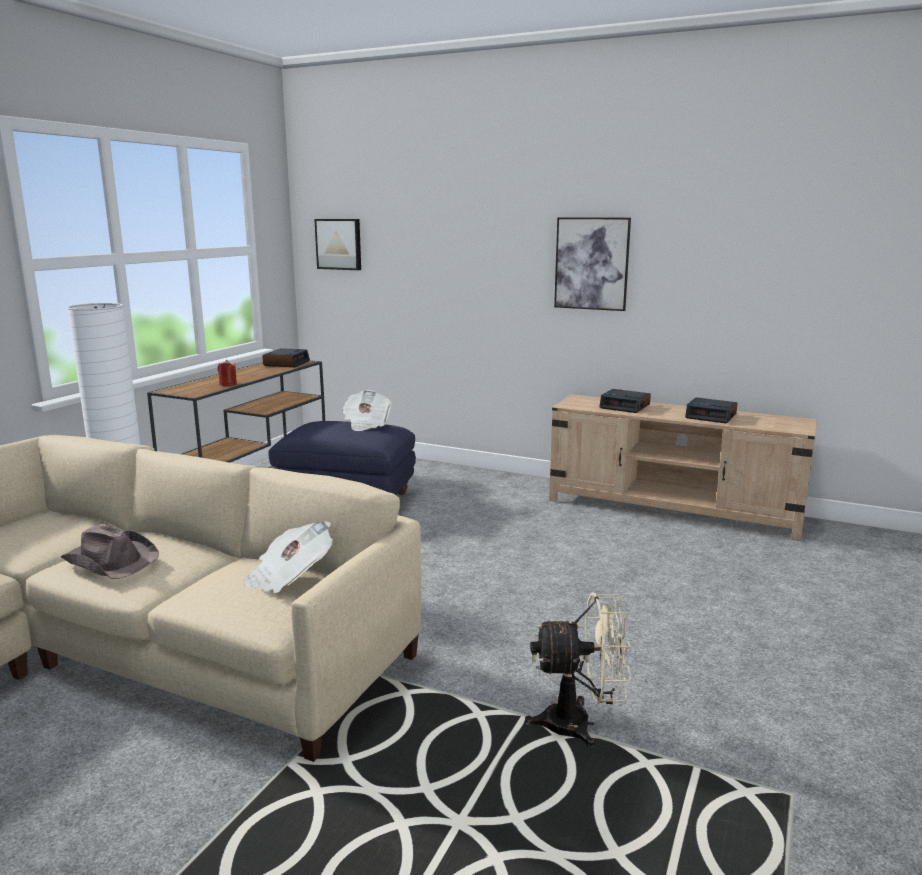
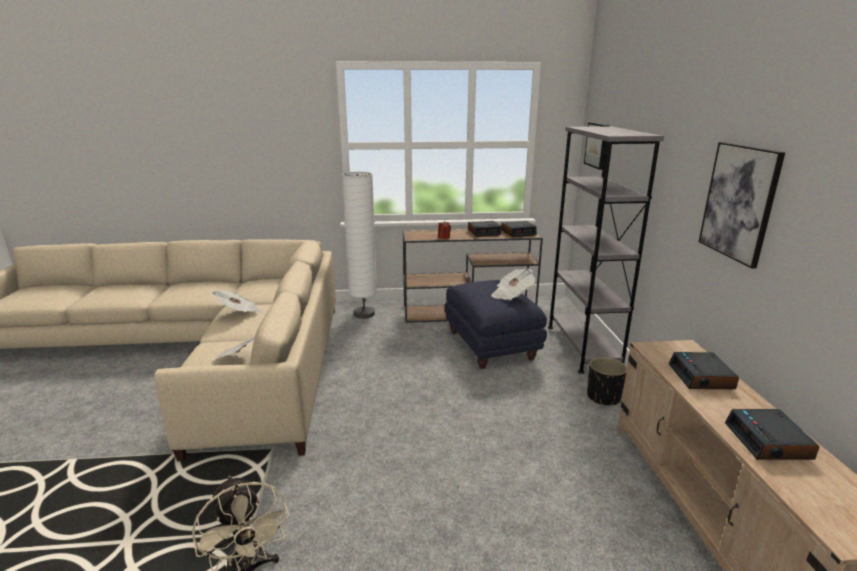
camera: 60 degrees right, 5 degrees up
brown hat [60,524,159,579] -> newspaper [211,290,262,313]
none -> alarm clock [468,221,501,237]
none -> grey bookcase [548,126,664,374]
none -> black planter [587,357,627,406]

